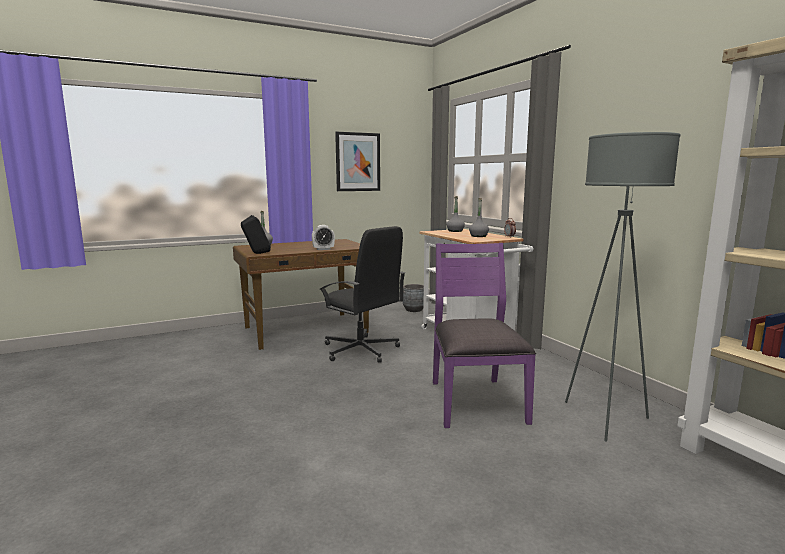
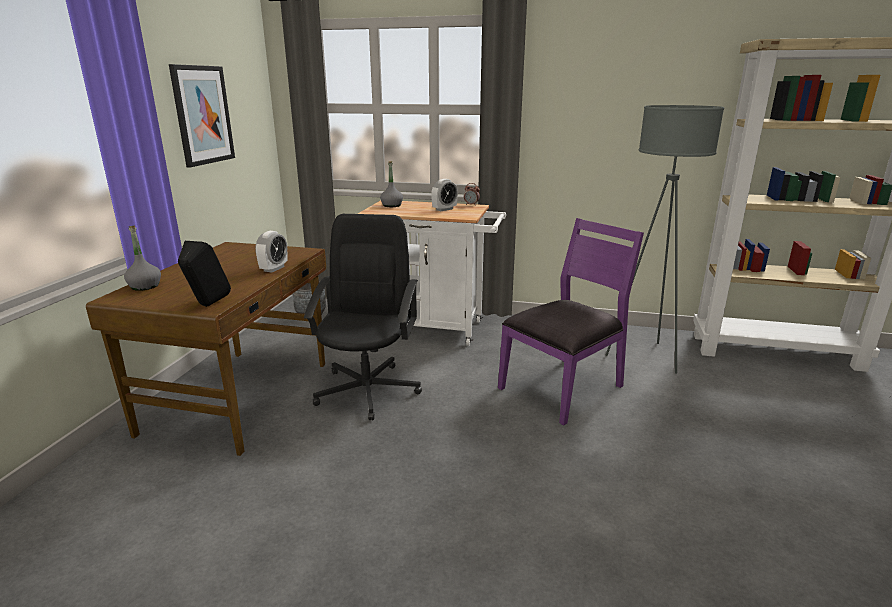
camera: 50 degrees left, 10 degrees up
black office chair [319,226,405,363] -> black office chair turned 75 degrees counterclockwise [304,214,422,420]
purple chair [433,243,536,428] -> purple chair turned 105 degrees clockwise [498,218,644,425]
grey bottle [469,198,489,237] -> alarm clock [431,179,458,211]

